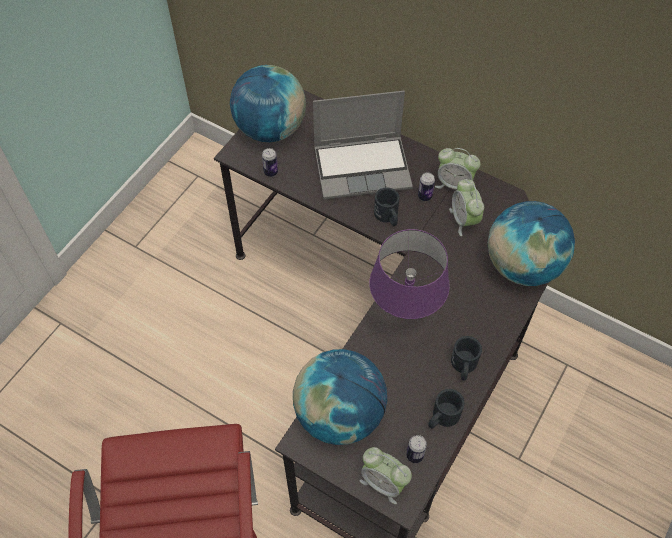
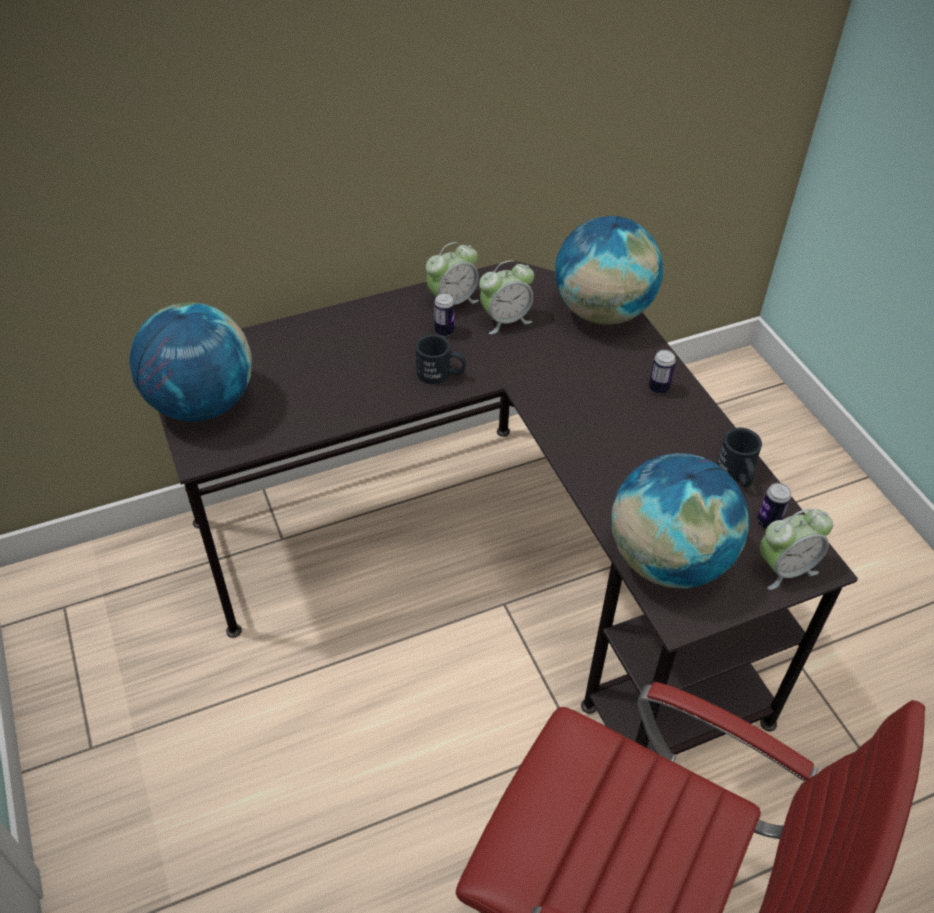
camera: 55 degrees left, 10 degrees down
can [262,148,278,177] -> can moved to [649,350,676,394]
laptop [313,91,413,200] -> none
purple table lamp [369,229,450,319] -> none
alarm clock [449,179,484,236] -> alarm clock turned 45 degrees counterclockwise [479,260,534,334]
black mug [451,336,482,381] -> none

